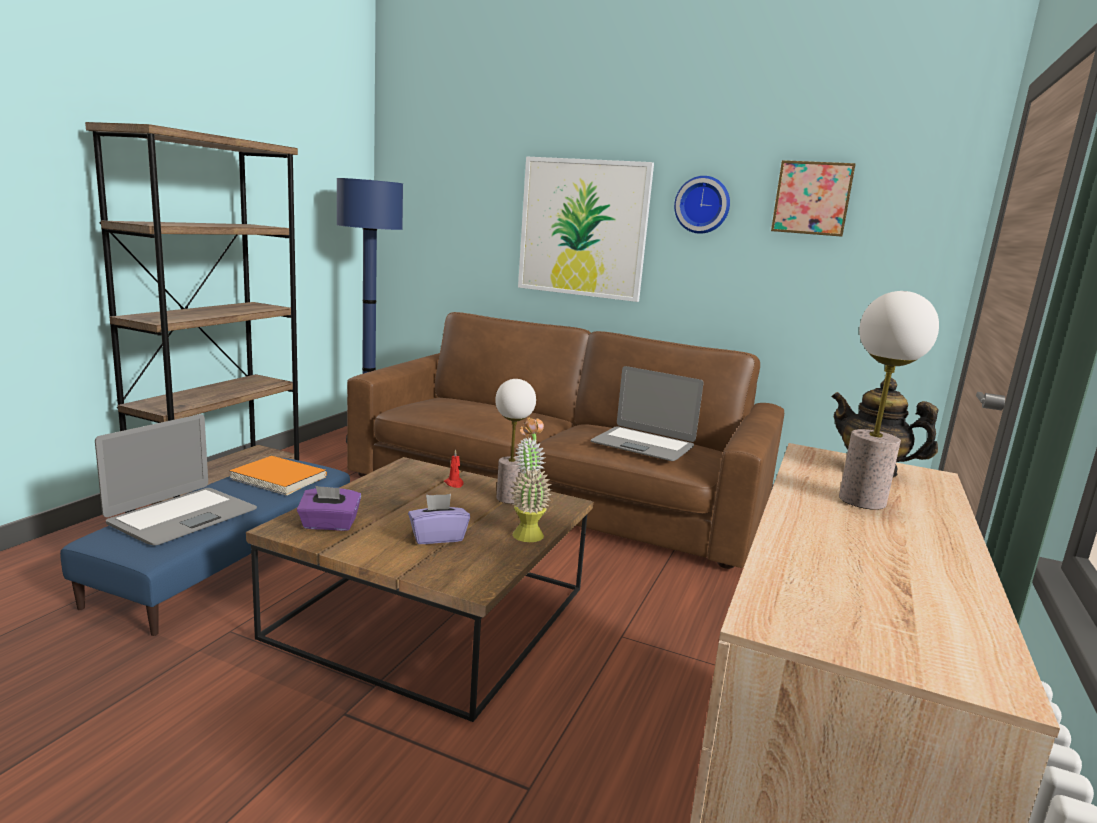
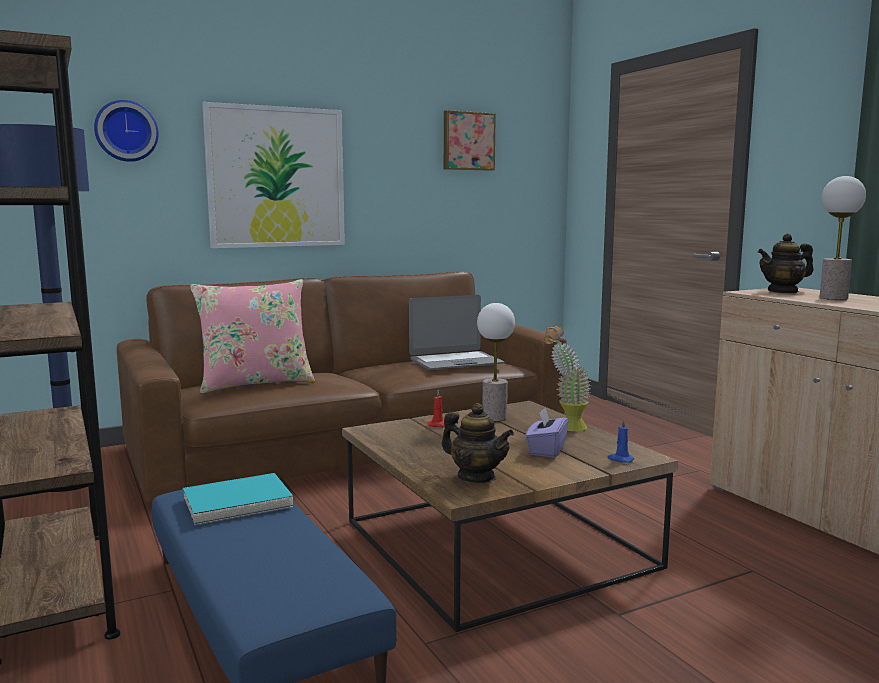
camera: 50 degrees left, 5 degrees down
laptop [95,414,257,546] -> none
orange book [229,456,327,496] -> turquoise book [183,473,293,525]
purple tissue box [297,486,361,531] -> teapot [442,403,514,483]
wall clock [674,176,730,234] -> wall clock moved to [94,100,159,162]
none -> pink pillow [190,279,315,393]
none -> blue candle [608,418,634,463]

